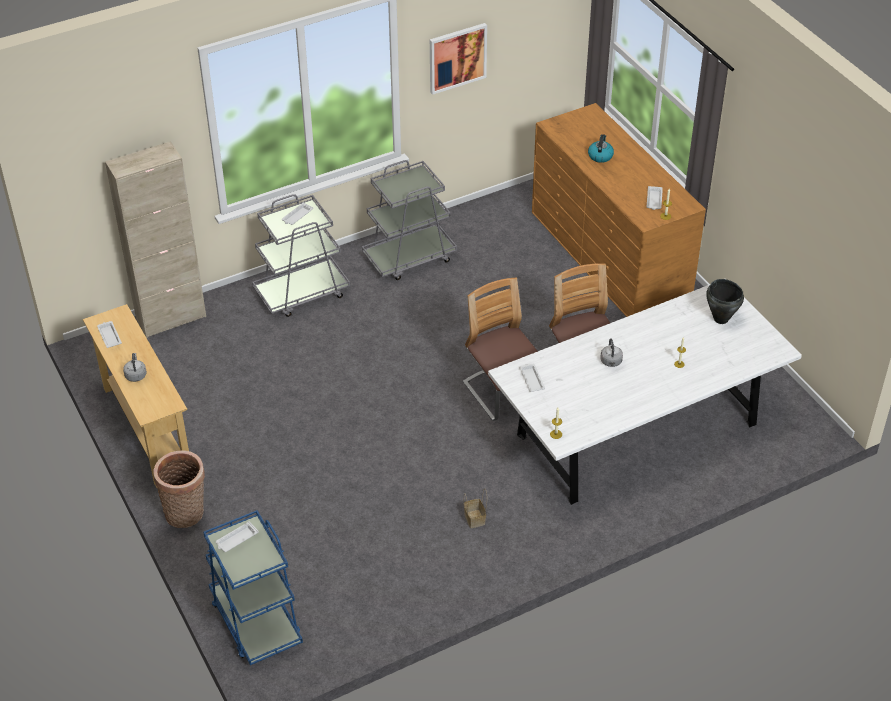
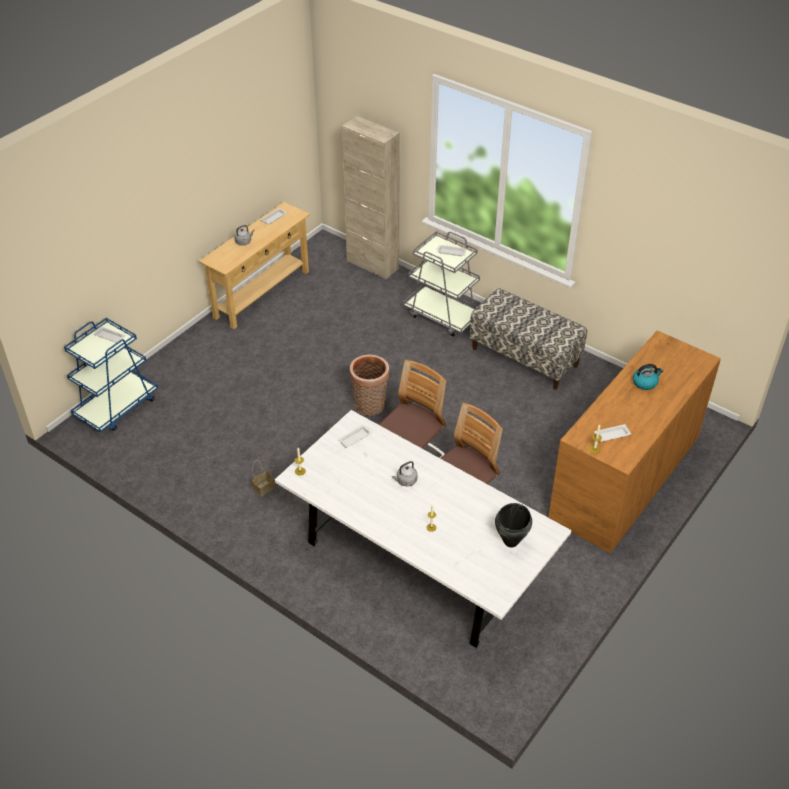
camera: 65 degrees right, 0 degrees up
basket [153,450,205,528] -> basket moved to [350,354,389,416]
grey cart [362,160,457,280] -> bench [470,288,587,389]
picture [430,23,487,95] -> none

